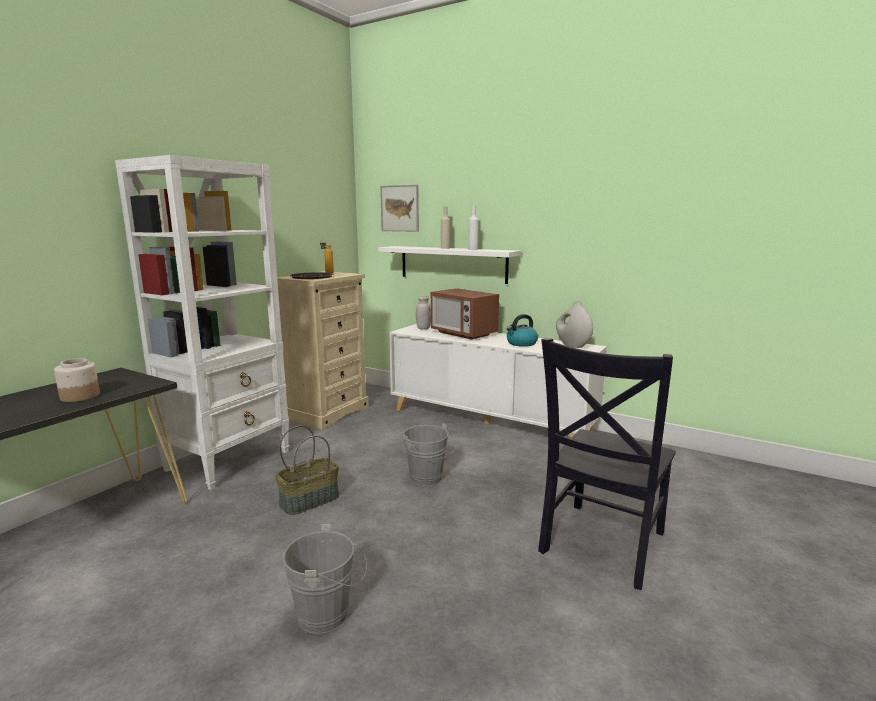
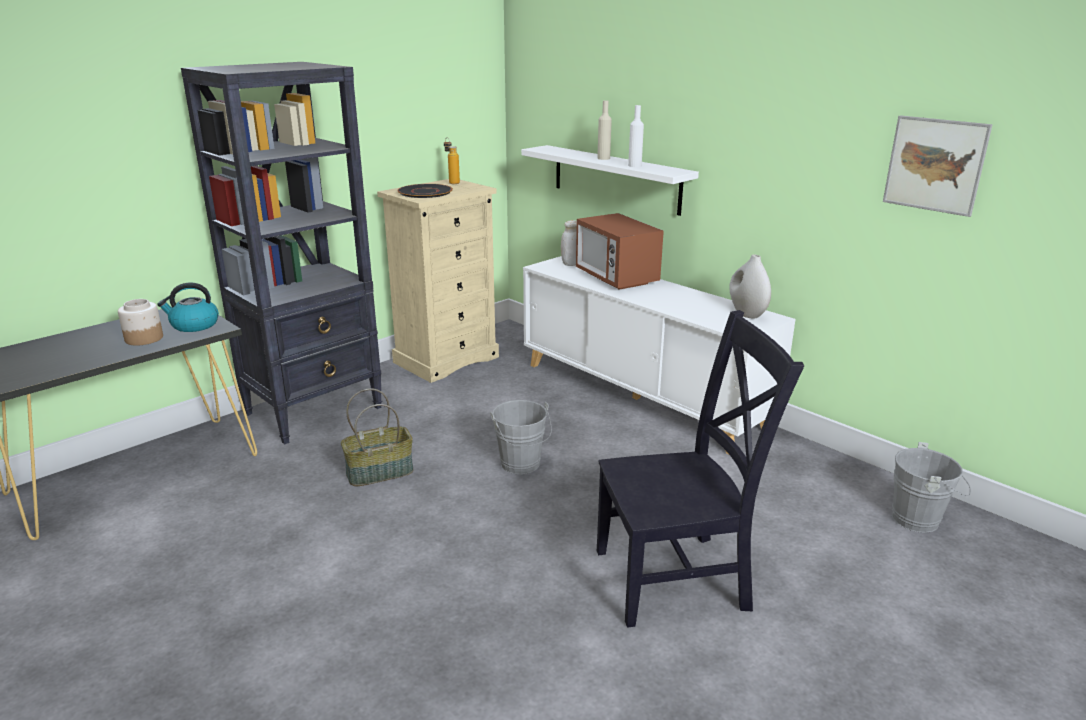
camera: 15 degrees right, 10 degrees up
white bookcase [115,155,289,490] -> black bookcase [181,62,382,445]
grey bucket [283,524,367,634] -> grey bucket moved to [892,442,971,533]
picture [380,185,419,232] -> picture moved to [883,115,992,217]
kettle [507,314,538,347] -> kettle moved to [157,283,219,332]
black chair [538,338,676,590] -> black chair turned 150 degrees counterclockwise [597,310,804,628]

